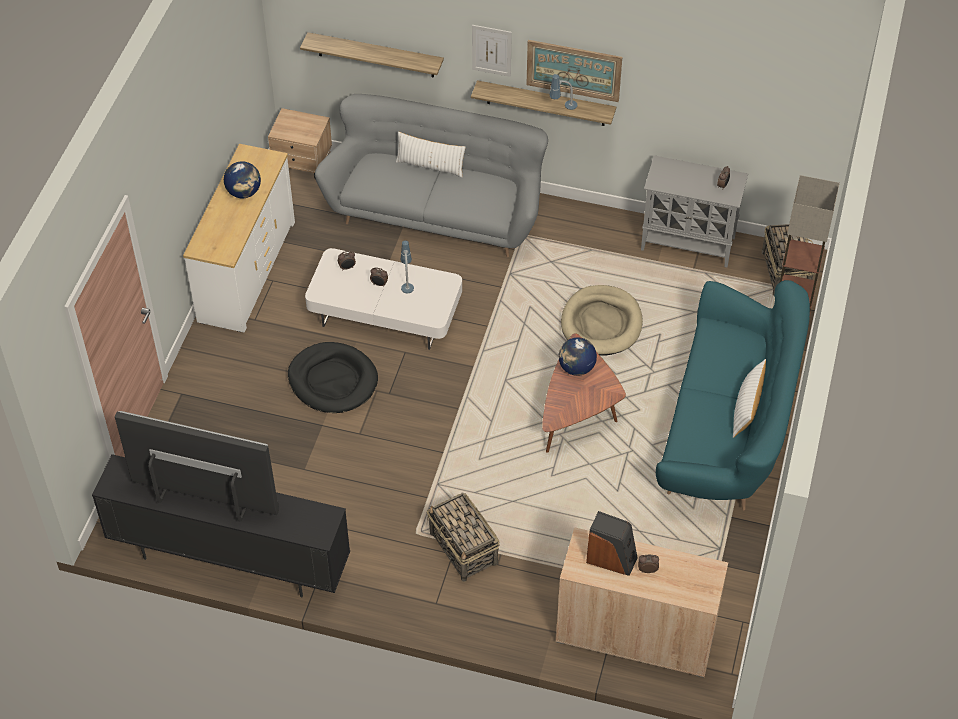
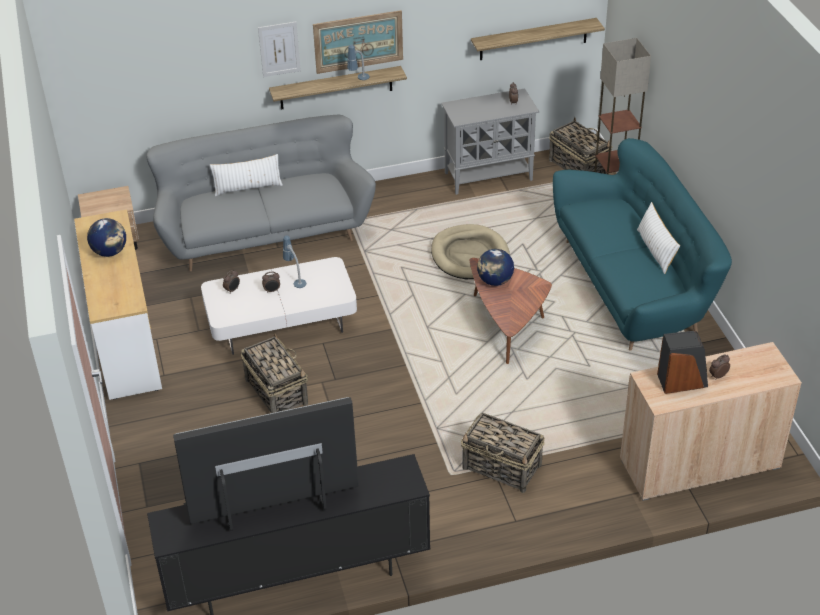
camera: 30 degrees left, 10 degrees down
black dog bed [288,342,378,413] -> basket [241,332,308,413]
shelf [300,32,444,78] -> shelf moved to [471,18,605,60]

